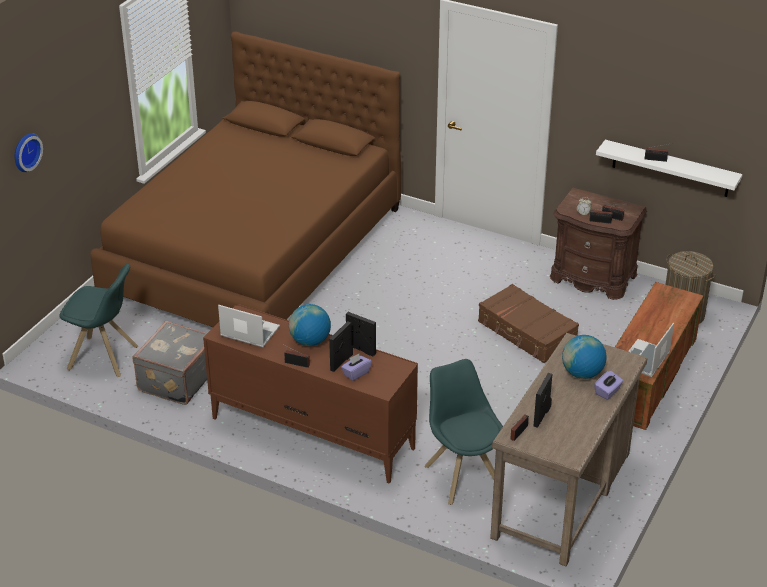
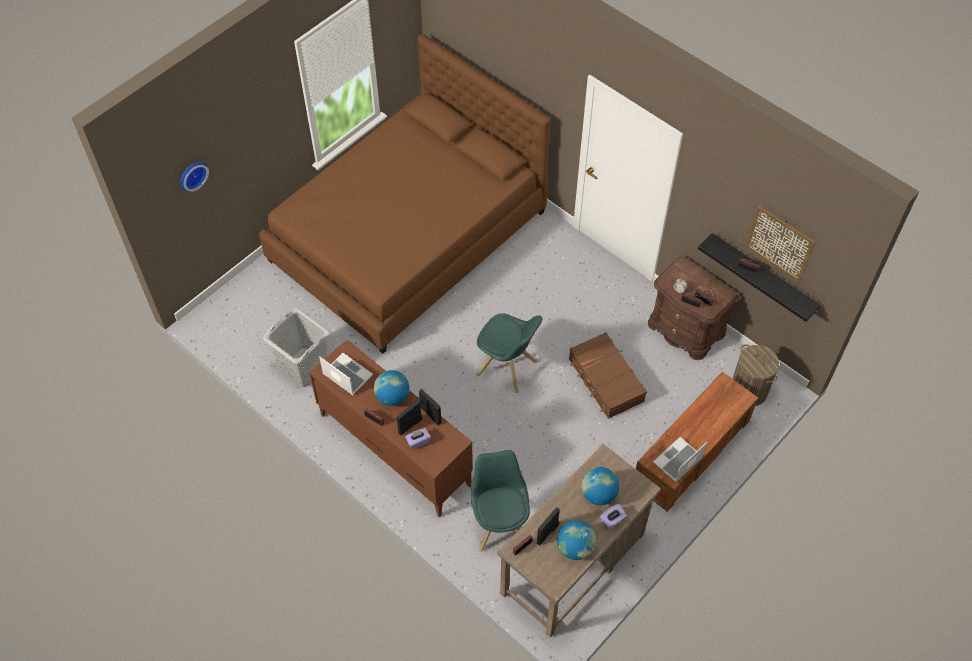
camera: 15 degrees right, 20 degrees up
turquoise chair [59,264,138,377] -> turquoise chair moved to [476,313,542,393]
grey suitcase [132,321,207,405] -> grey laundry basket [263,308,330,387]
white shelf [596,140,743,197] -> black shelf [698,233,820,322]
none -> globe [557,520,596,560]
none -> picture [746,206,815,282]

